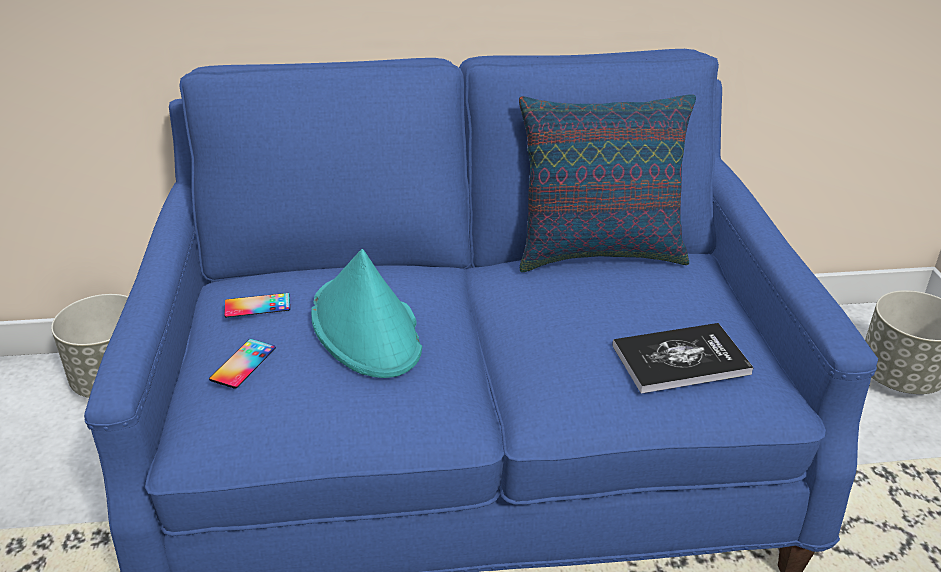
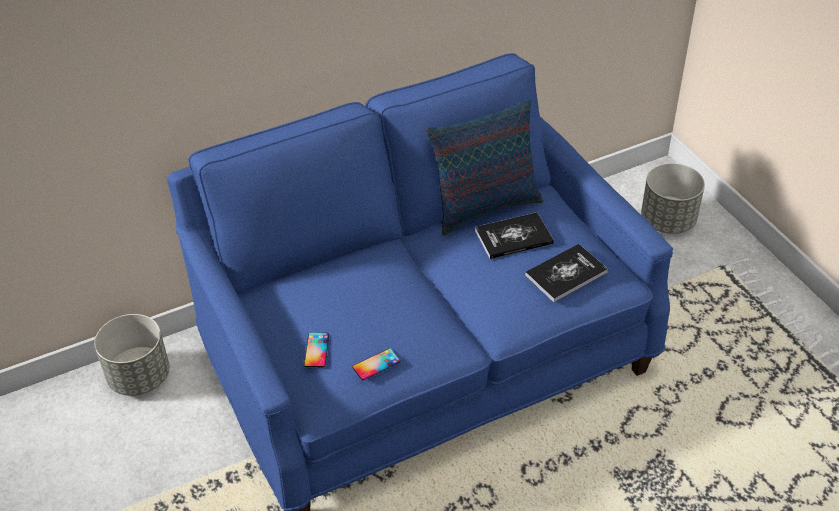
camera: 20 degrees left, 10 degrees up
phone [224,293,290,317] -> phone moved to [352,348,401,380]
turquoise hat [311,249,422,378] -> none
none -> book [475,212,554,259]

